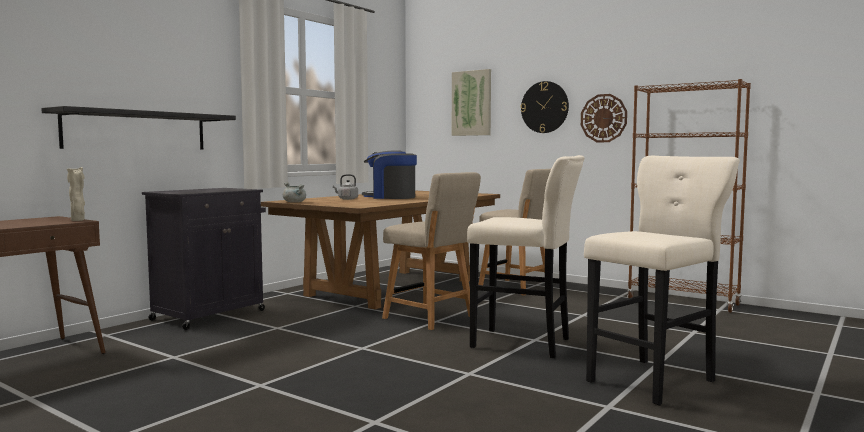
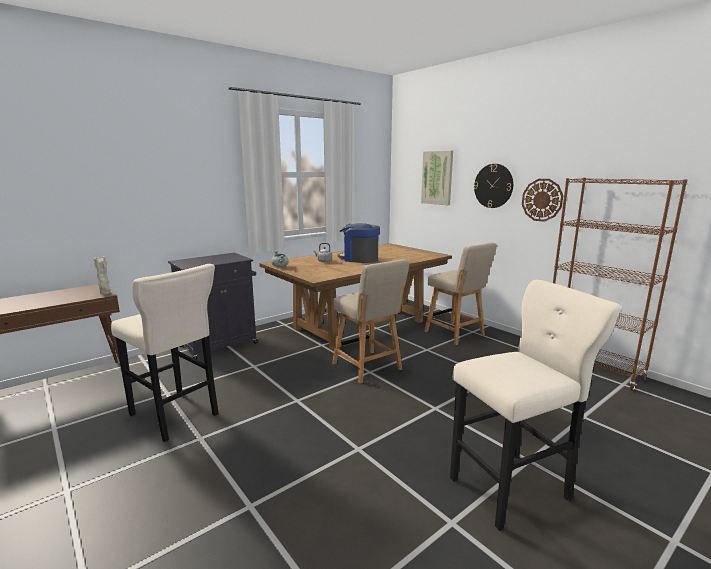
camera: 15 degrees right, 10 degrees up
black shelf [41,106,236,150] -> none
beige stool [467,155,585,358] -> beige stool moved to [111,264,219,442]

